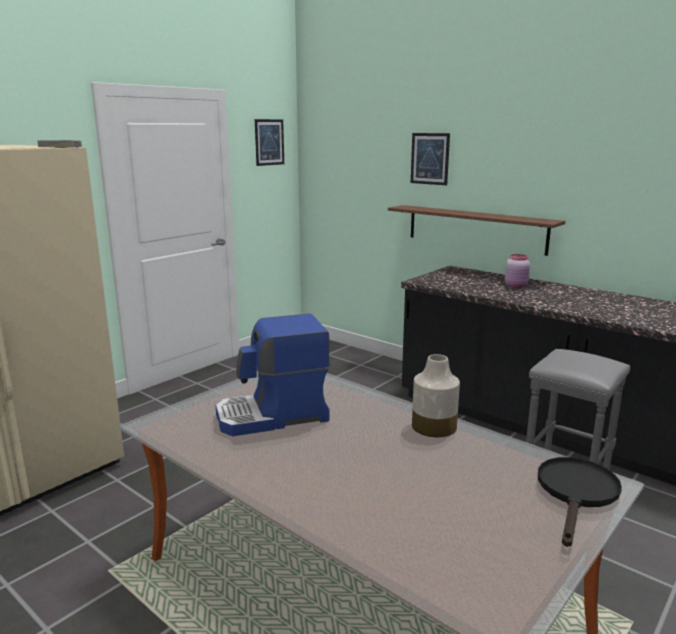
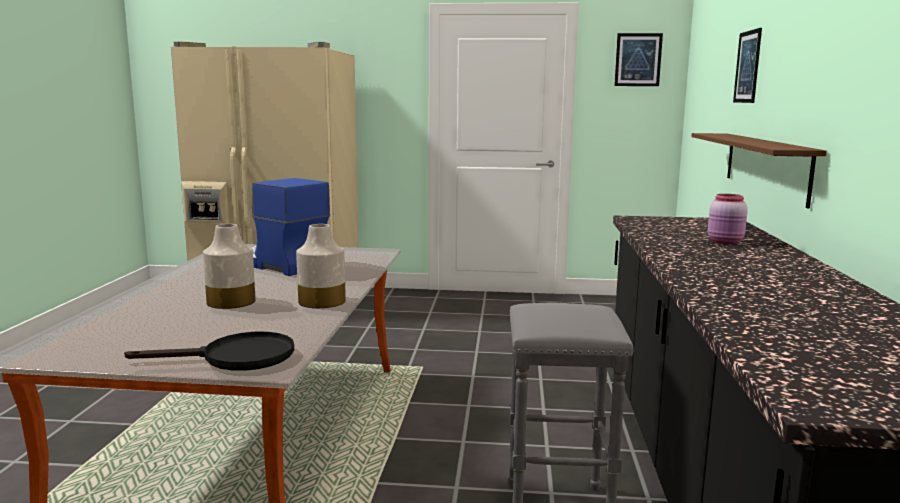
camera: 55 degrees right, 5 degrees down
none -> beige vase [203,224,256,309]

